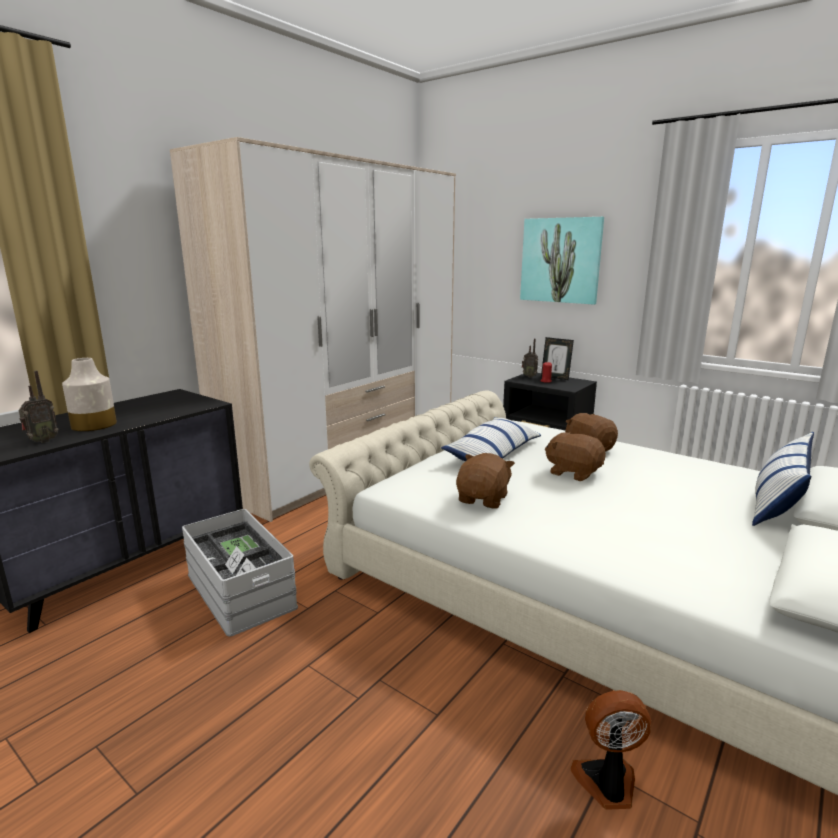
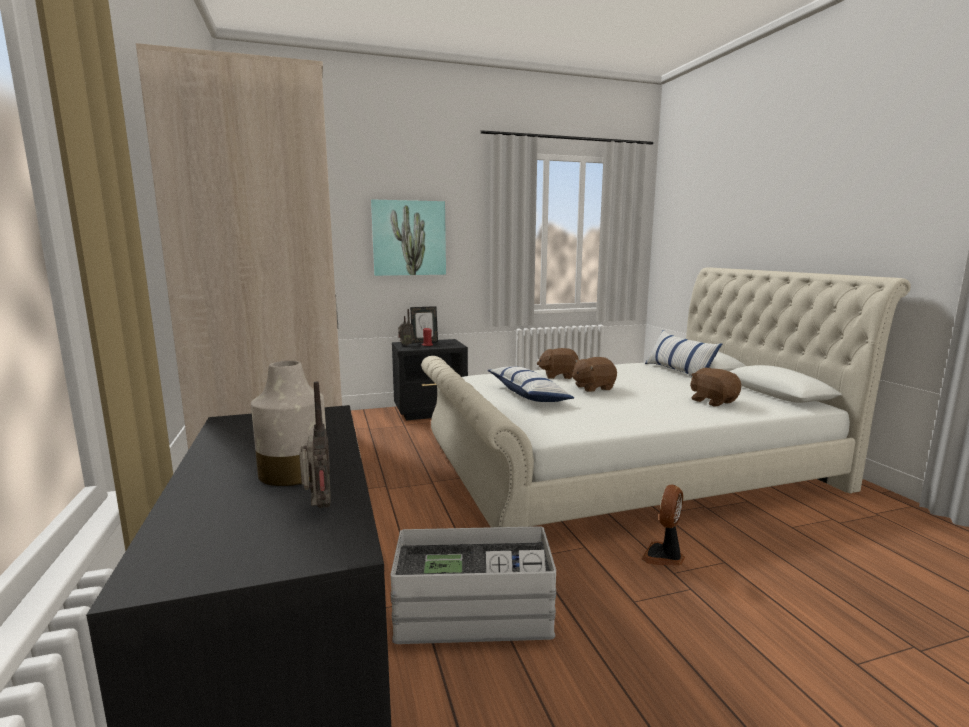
camera: 55 degrees left, 5 degrees down
brown plush toy [456,453,515,509] -> brown plush toy moved to [690,368,741,407]
fan [570,690,651,810] -> fan moved to [641,485,685,565]

